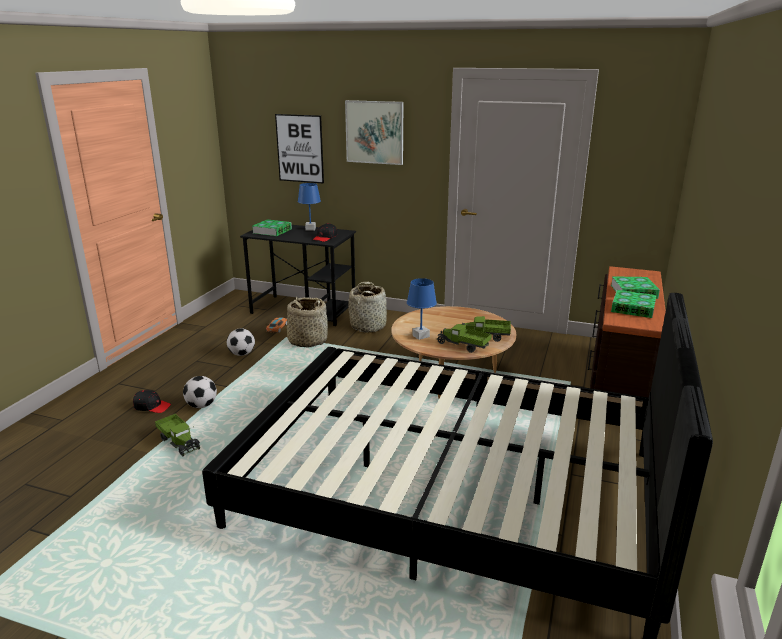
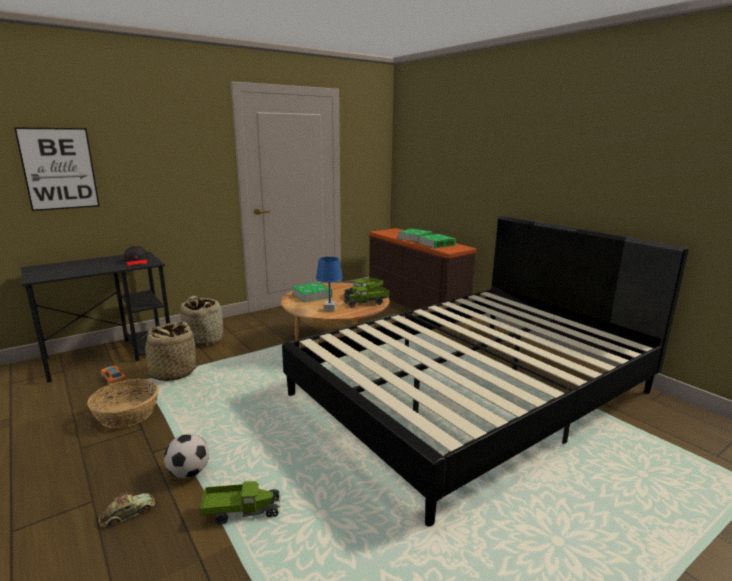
camera: 55 degrees left, 5 degrees down
black cap [133,390,171,413] -> toy car [99,492,155,527]
football [227,328,255,356] -> basket [87,379,159,428]
book [252,219,292,236] -> book moved to [292,282,332,302]
blue table lamp [298,183,321,231] -> none
picture [345,100,403,165] -> none

